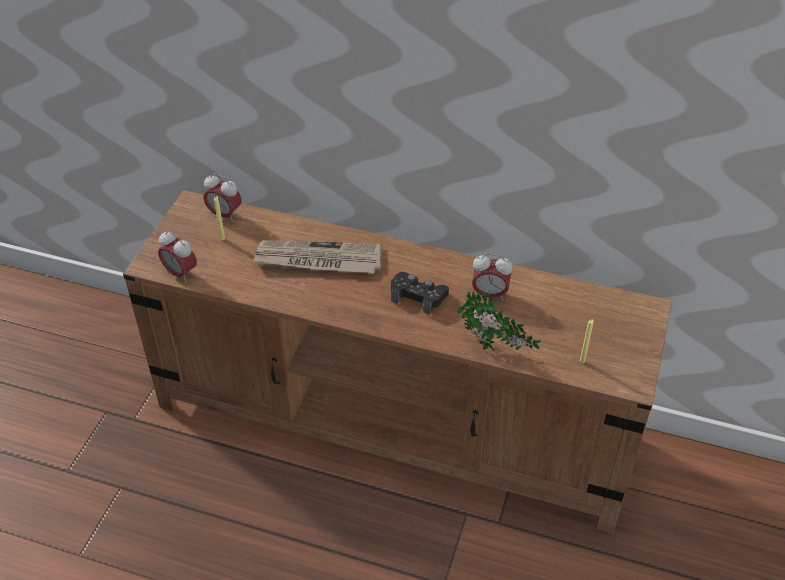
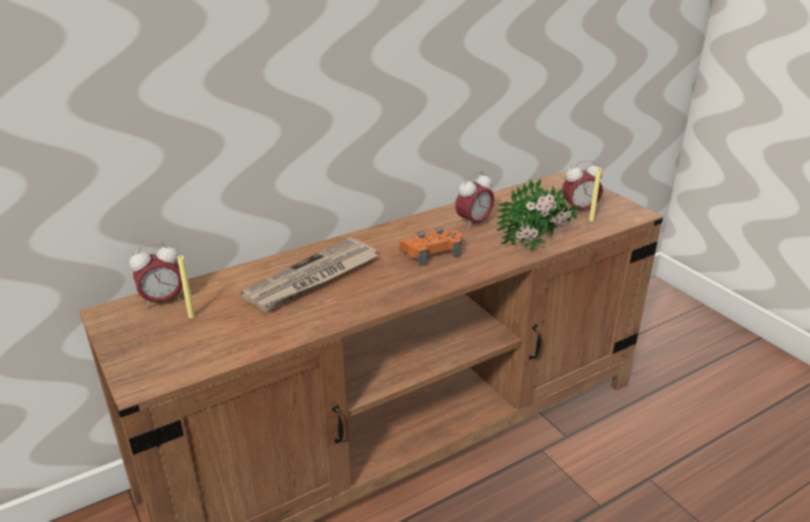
camera: 50 degrees left, 15 degrees down
alarm clock [158,230,197,283] -> alarm clock moved to [562,160,603,212]
black game controller [391,272,449,315] -> orange game controller [399,227,462,266]

